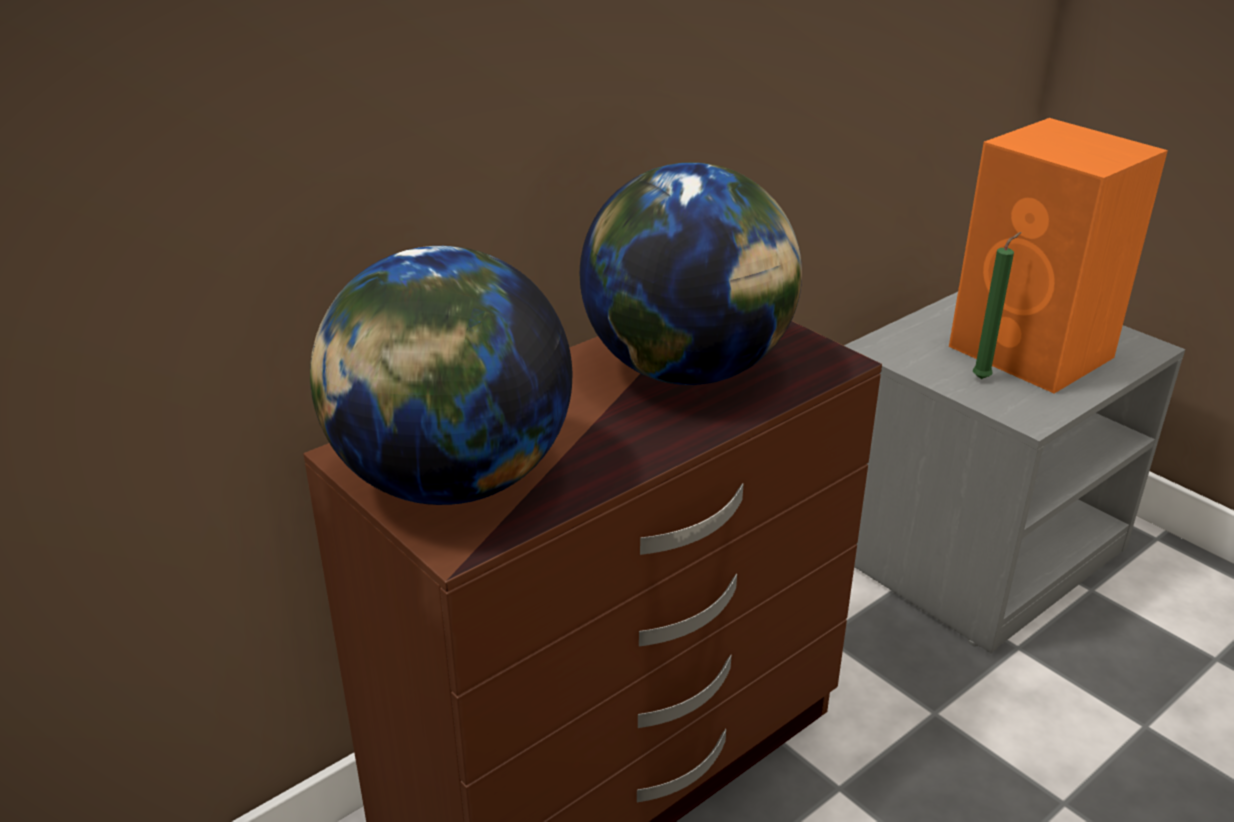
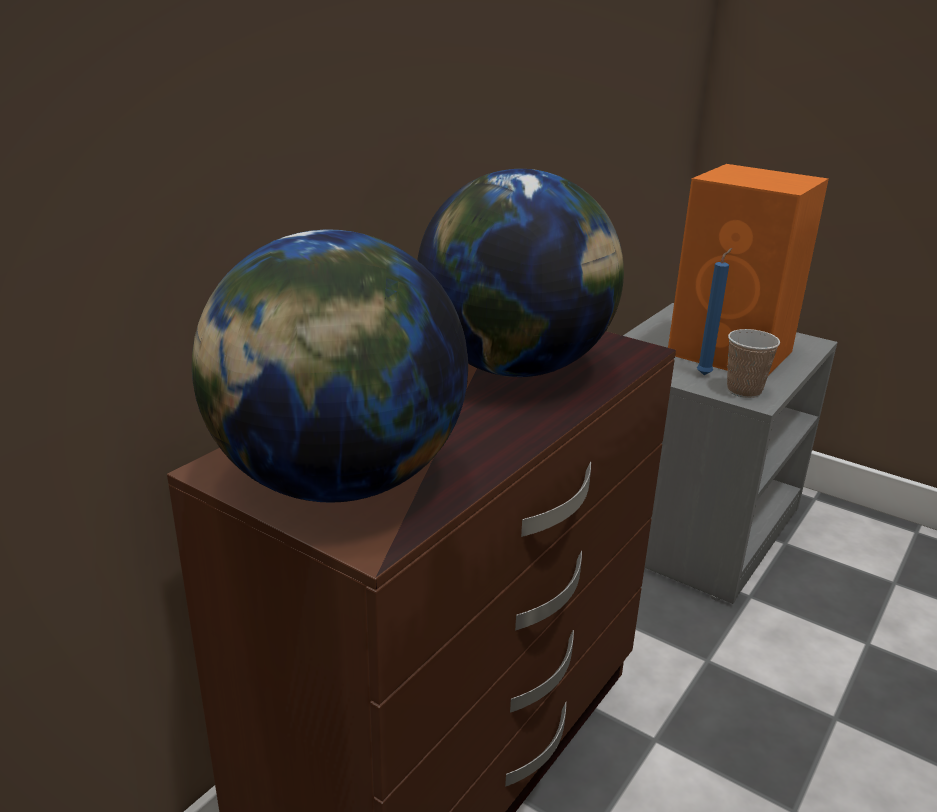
camera: 15 degrees left, 5 degrees down
green candle [973,232,1022,379] -> blue candle [697,248,732,375]
none -> cup [727,329,780,398]

